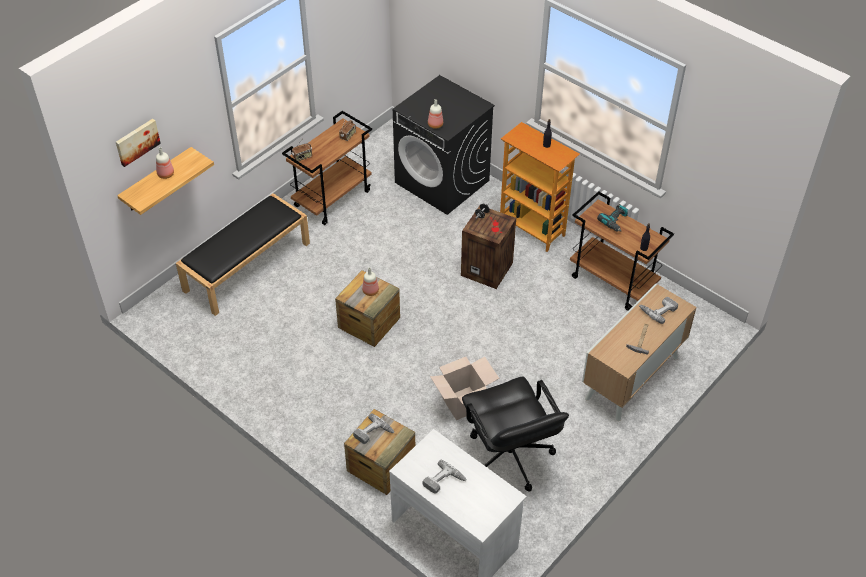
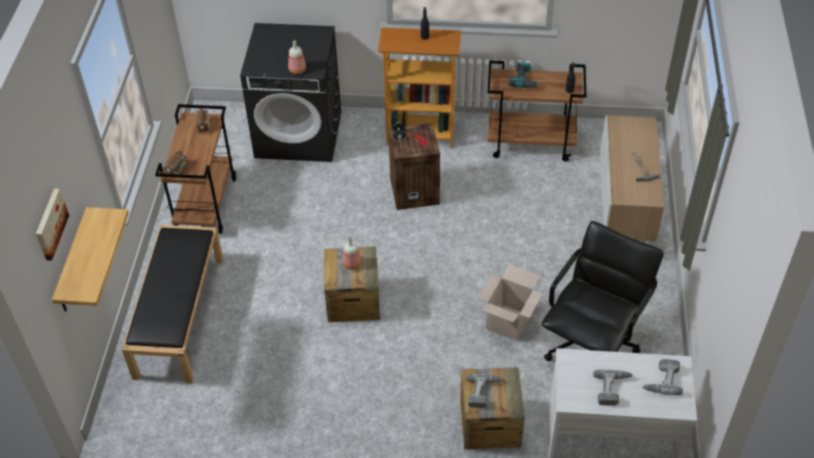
camera: 35 degrees left, 0 degrees up
bottle [156,147,174,179] -> none
black office chair [462,377,569,492] -> black office chair turned 90 degrees counterclockwise [542,221,664,361]
power drill [639,297,678,324] -> power drill moved to [642,359,683,395]

